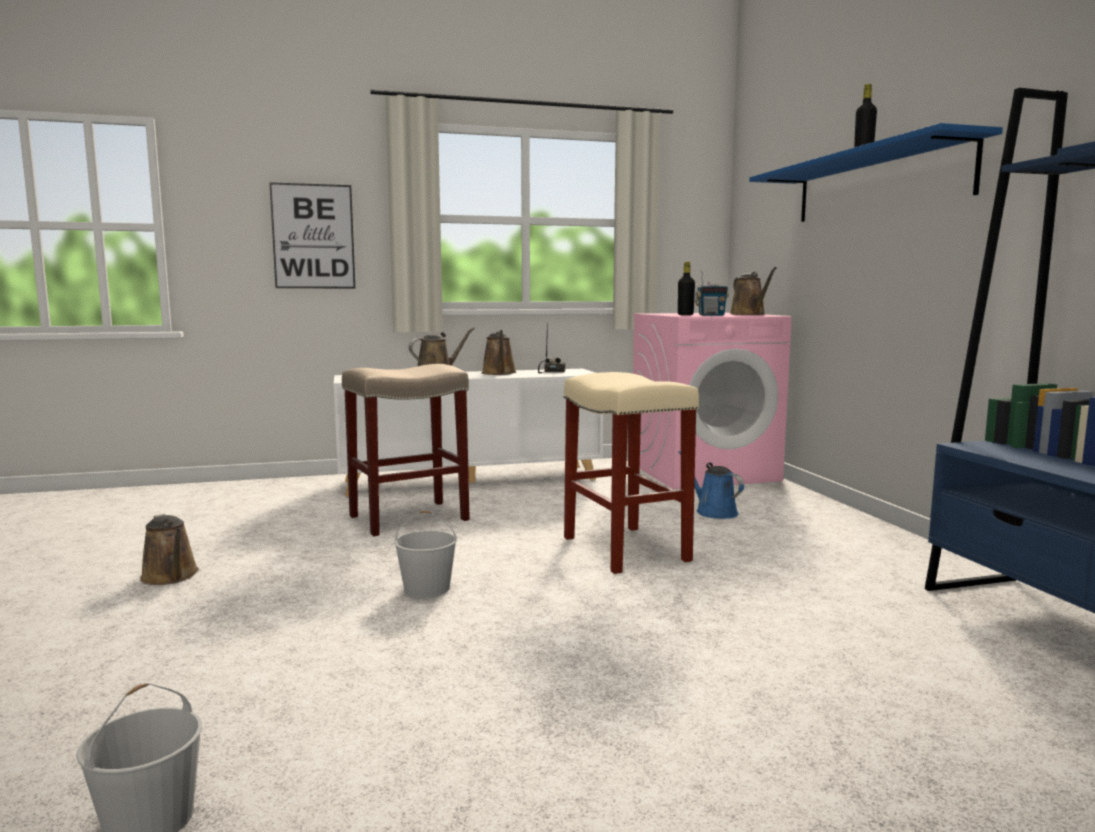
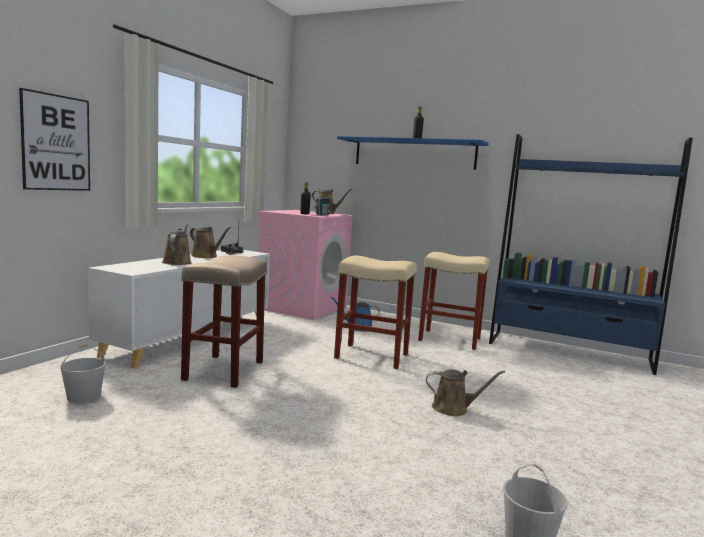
camera: 50 degrees left, 0 degrees up
brown watering can [140,514,199,585] -> brown watering can moved to [426,370,505,416]
white bucket [394,511,457,598] -> white bucket moved to [60,345,106,403]
none -> beige stool [418,252,490,350]

